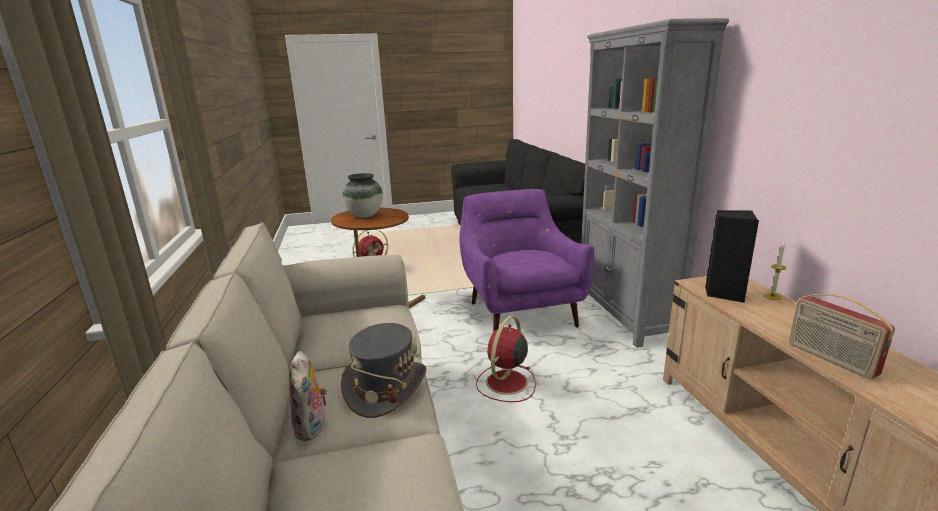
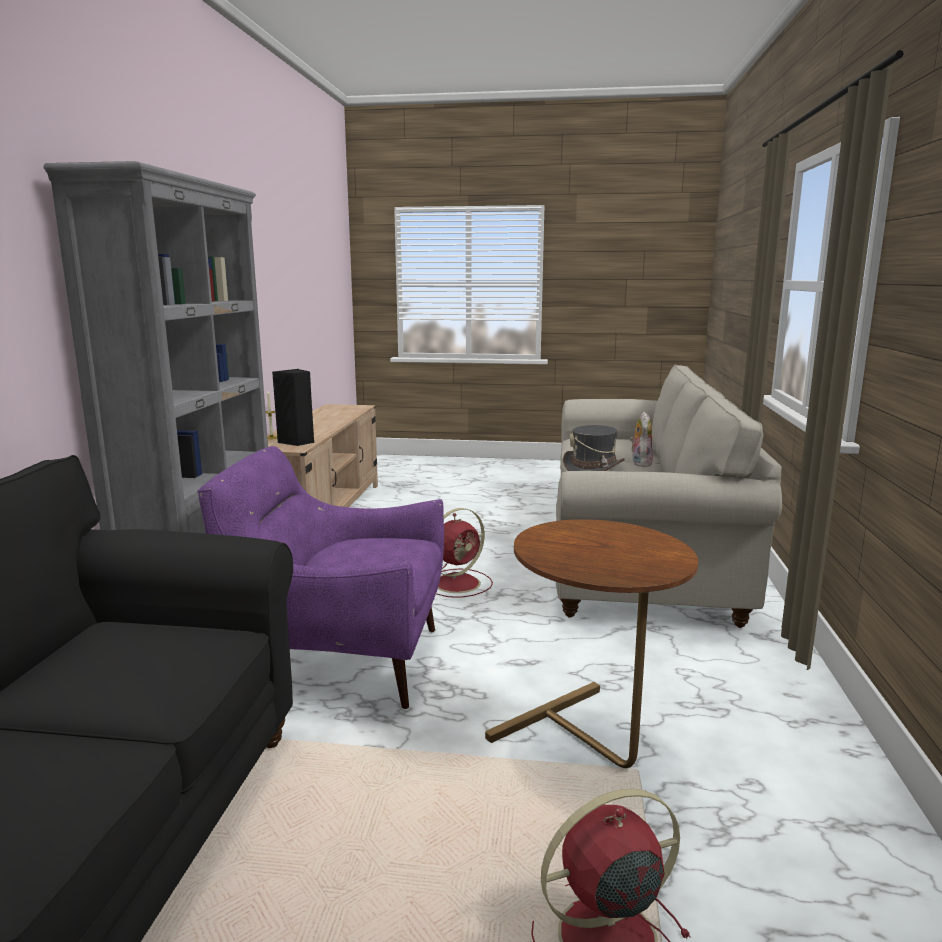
camera: 160 degrees left, 5 degrees down
vase [343,173,383,218] -> none
purple armchair [459,189,594,332] -> purple armchair turned 90 degrees clockwise [197,446,444,709]
radio [789,294,895,379] -> none

